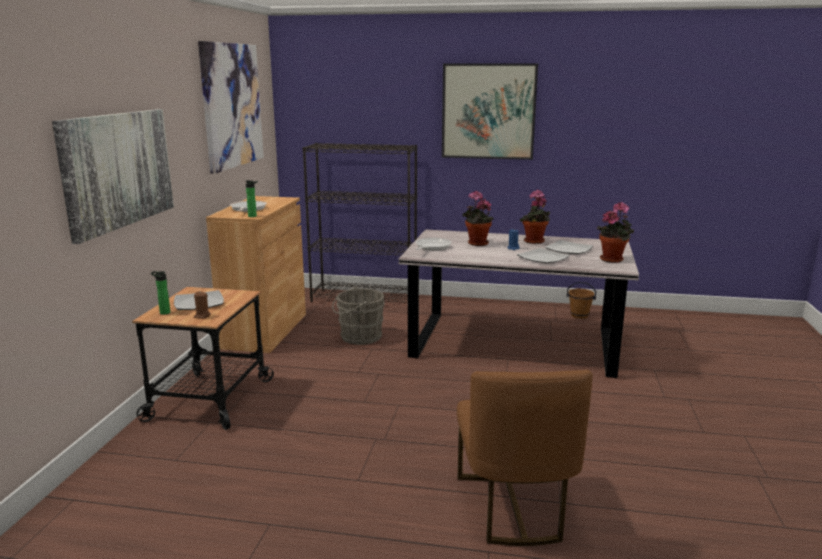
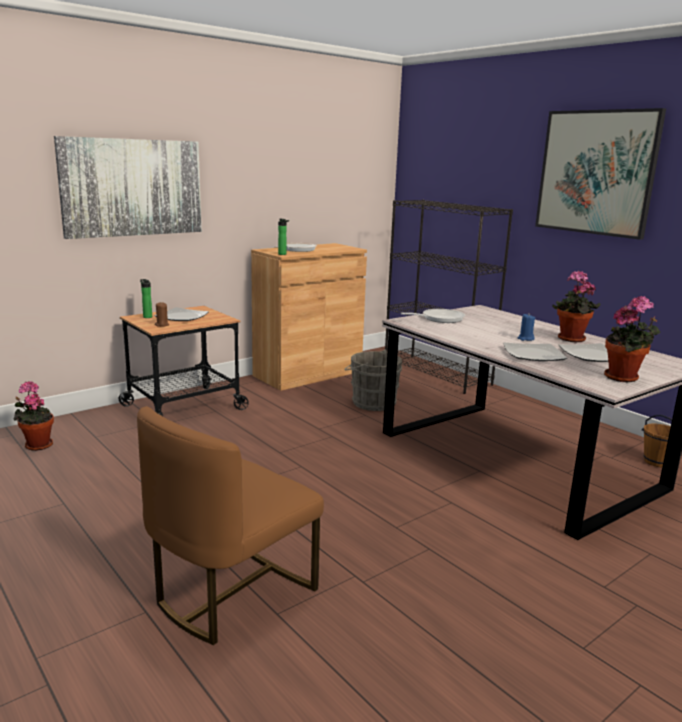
camera: 40 degrees right, 0 degrees up
picture [198,41,264,174] -> none
potted plant [463,191,494,246] -> potted plant moved to [14,381,54,451]

